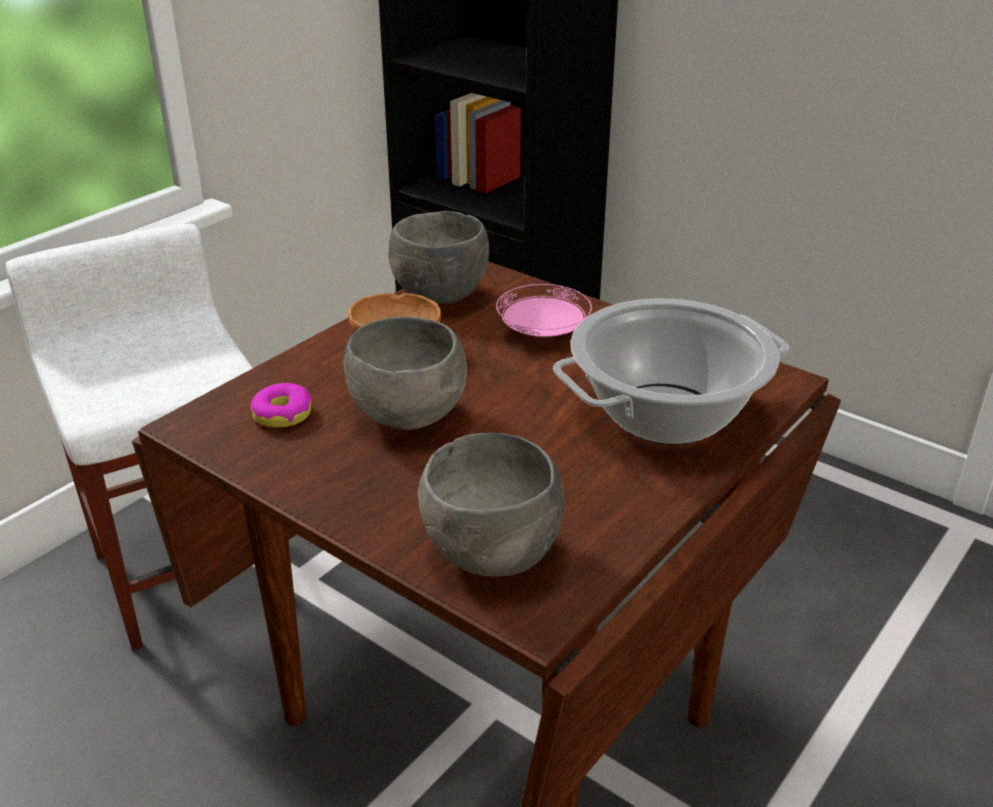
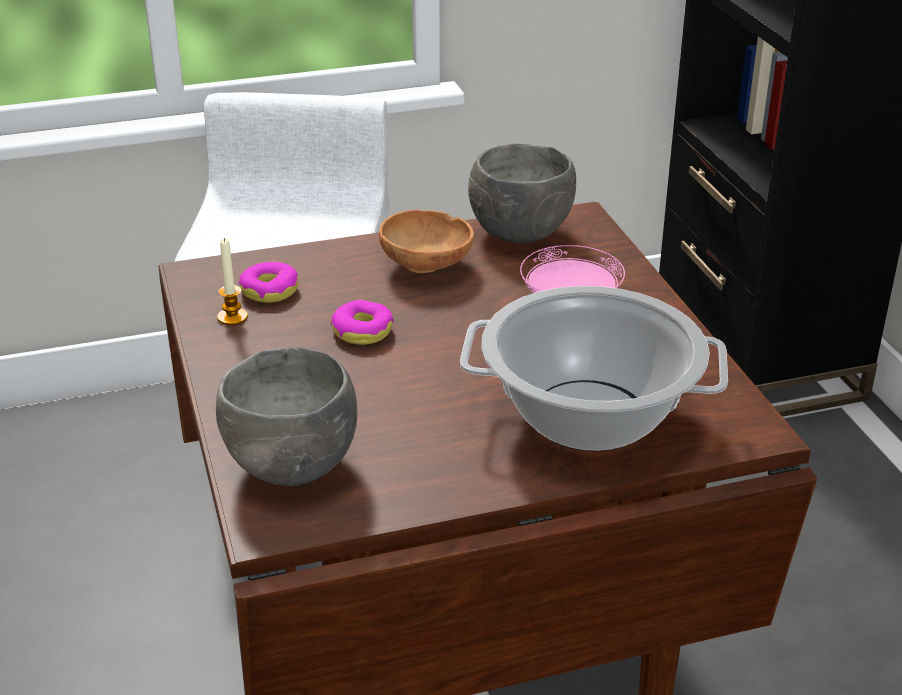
camera: 35 degrees right, 0 degrees up
grey bowl [343,316,467,430] -> donut [331,300,394,345]
none -> candle [217,238,248,326]

